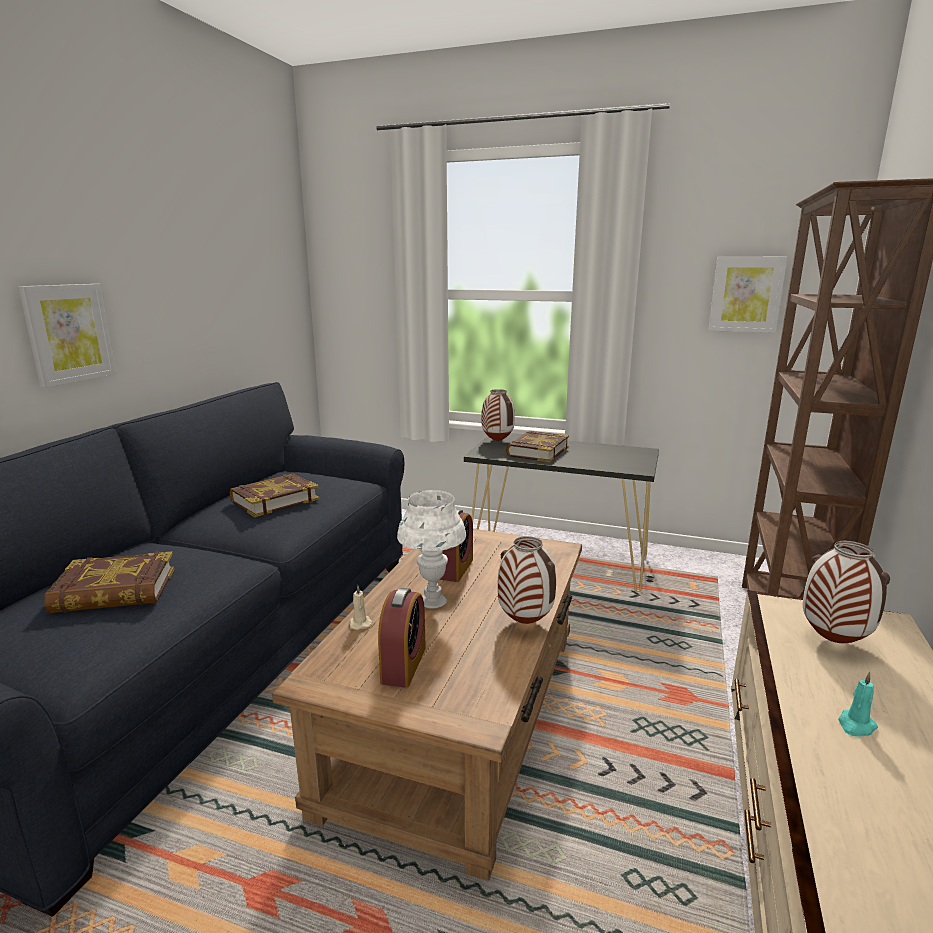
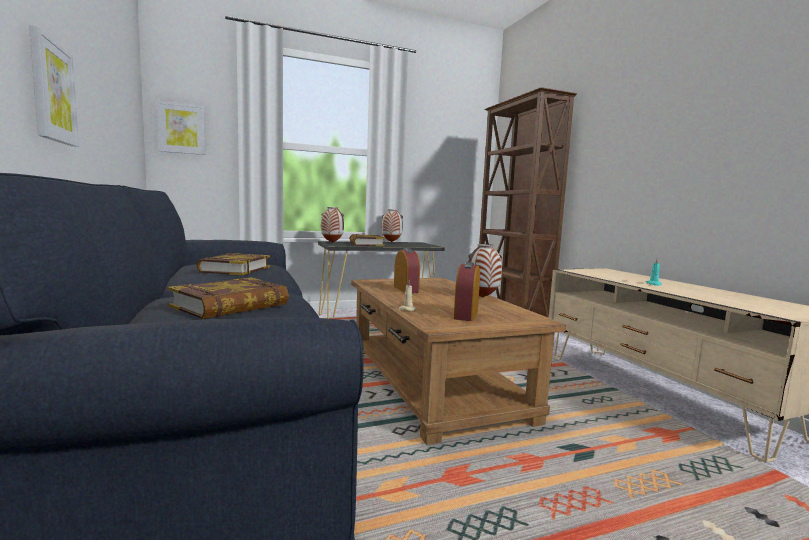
camera: 40 degrees left, 10 degrees down
alarm clock [378,588,426,688] -> alarm clock turned 135 degrees counterclockwise [454,262,480,321]
white table lamp [397,490,466,609] -> none
picture [709,256,788,333] -> picture moved to [157,101,206,155]
vase [803,541,890,643] -> vase moved to [382,209,403,242]

